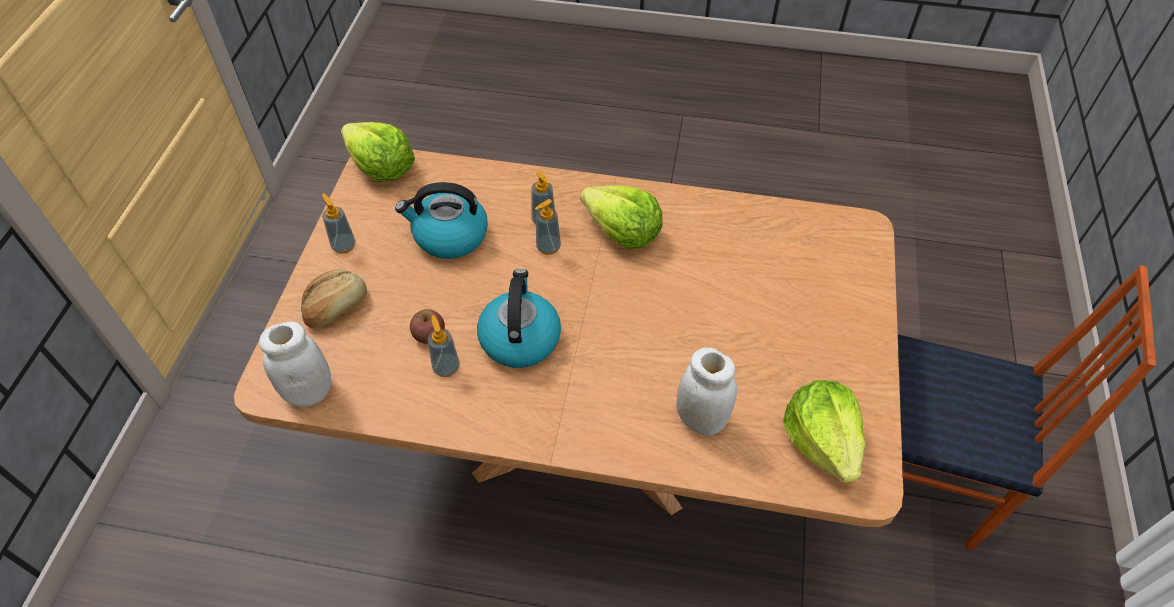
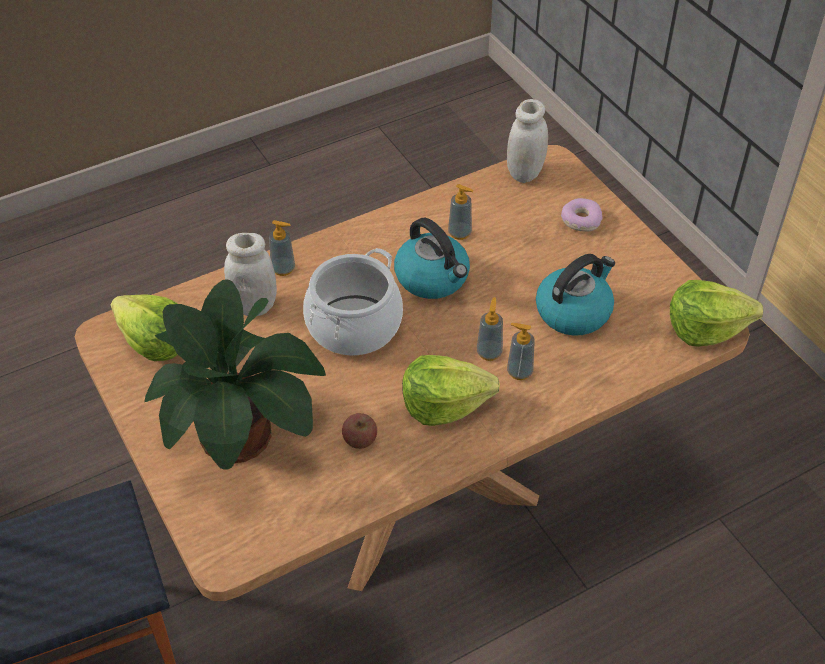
camera: 140 degrees right, 5 degrees down
bread [301,270,367,328] -> donut [561,198,603,232]
soap dispenser [322,193,356,254] -> soap dispenser moved to [269,220,295,276]
apple [410,309,445,344] -> apple moved to [342,413,377,449]
none -> potted plant [144,279,326,470]
none -> cooking pot [303,248,403,355]

